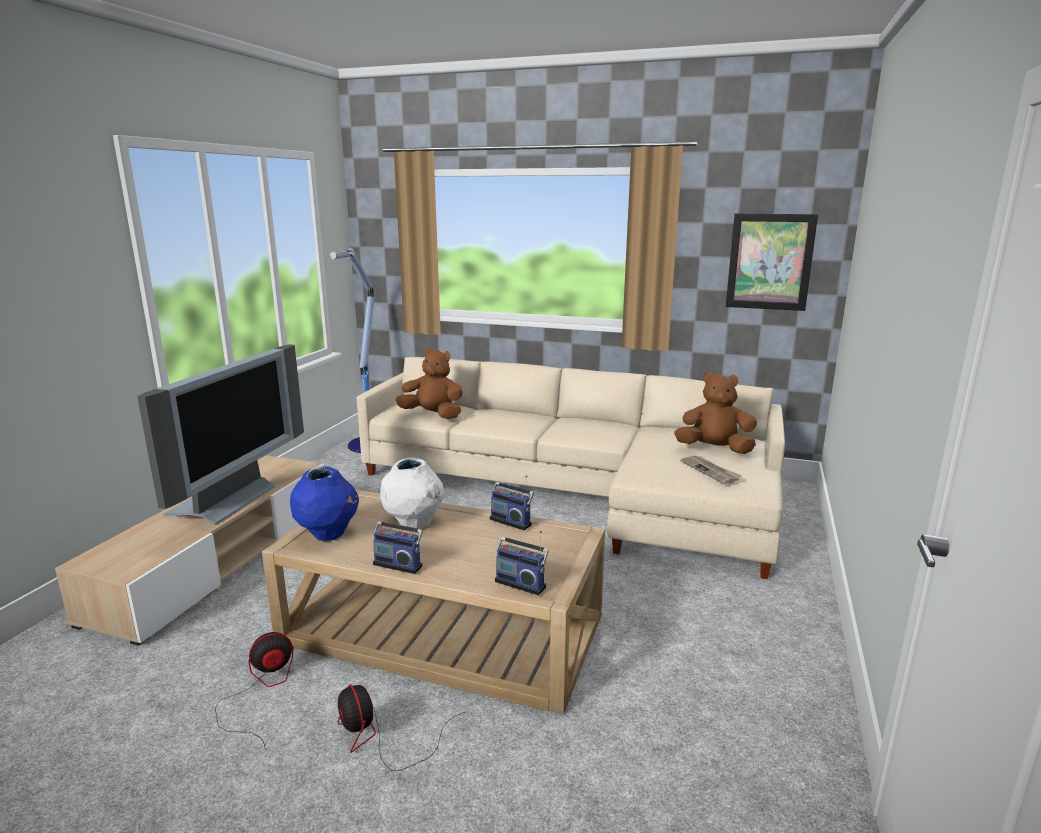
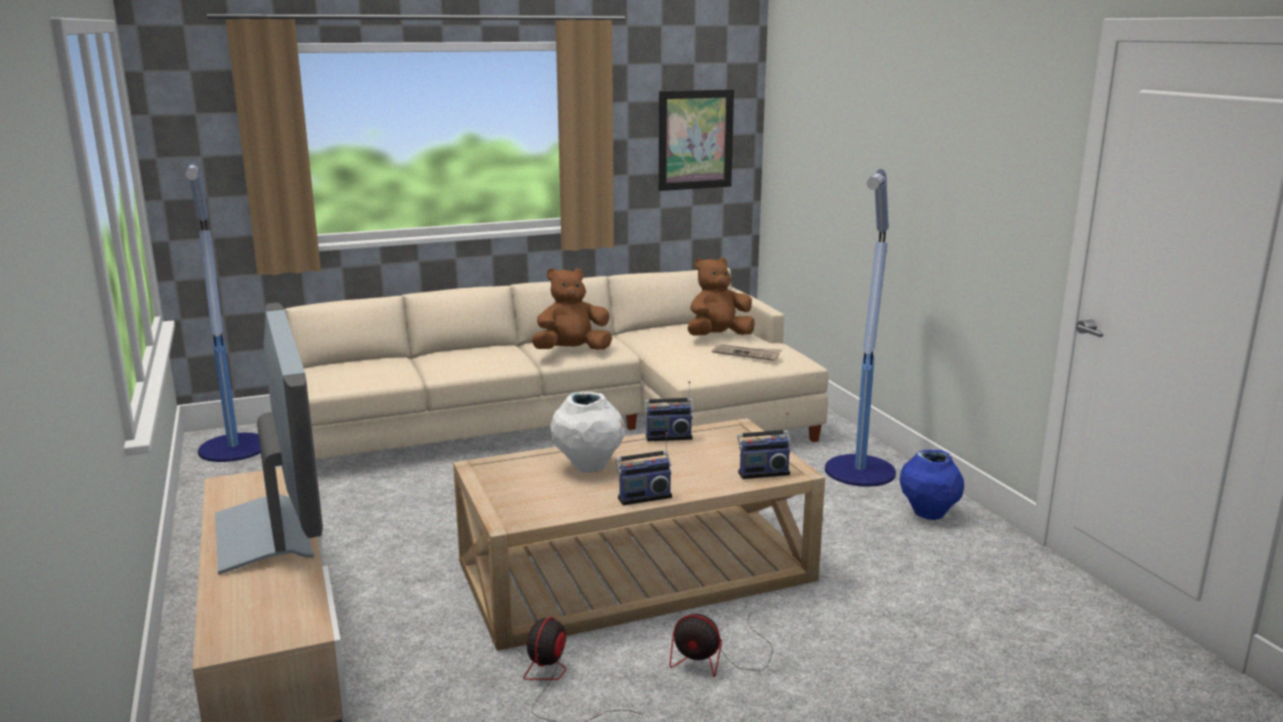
camera: 40 degrees left, 0 degrees up
blue vase [290,466,359,541] -> blue vase moved to [899,450,964,520]
brown plush toy [396,348,463,419] -> brown plush toy moved to [531,268,612,350]
none -> floor lamp [825,169,896,487]

